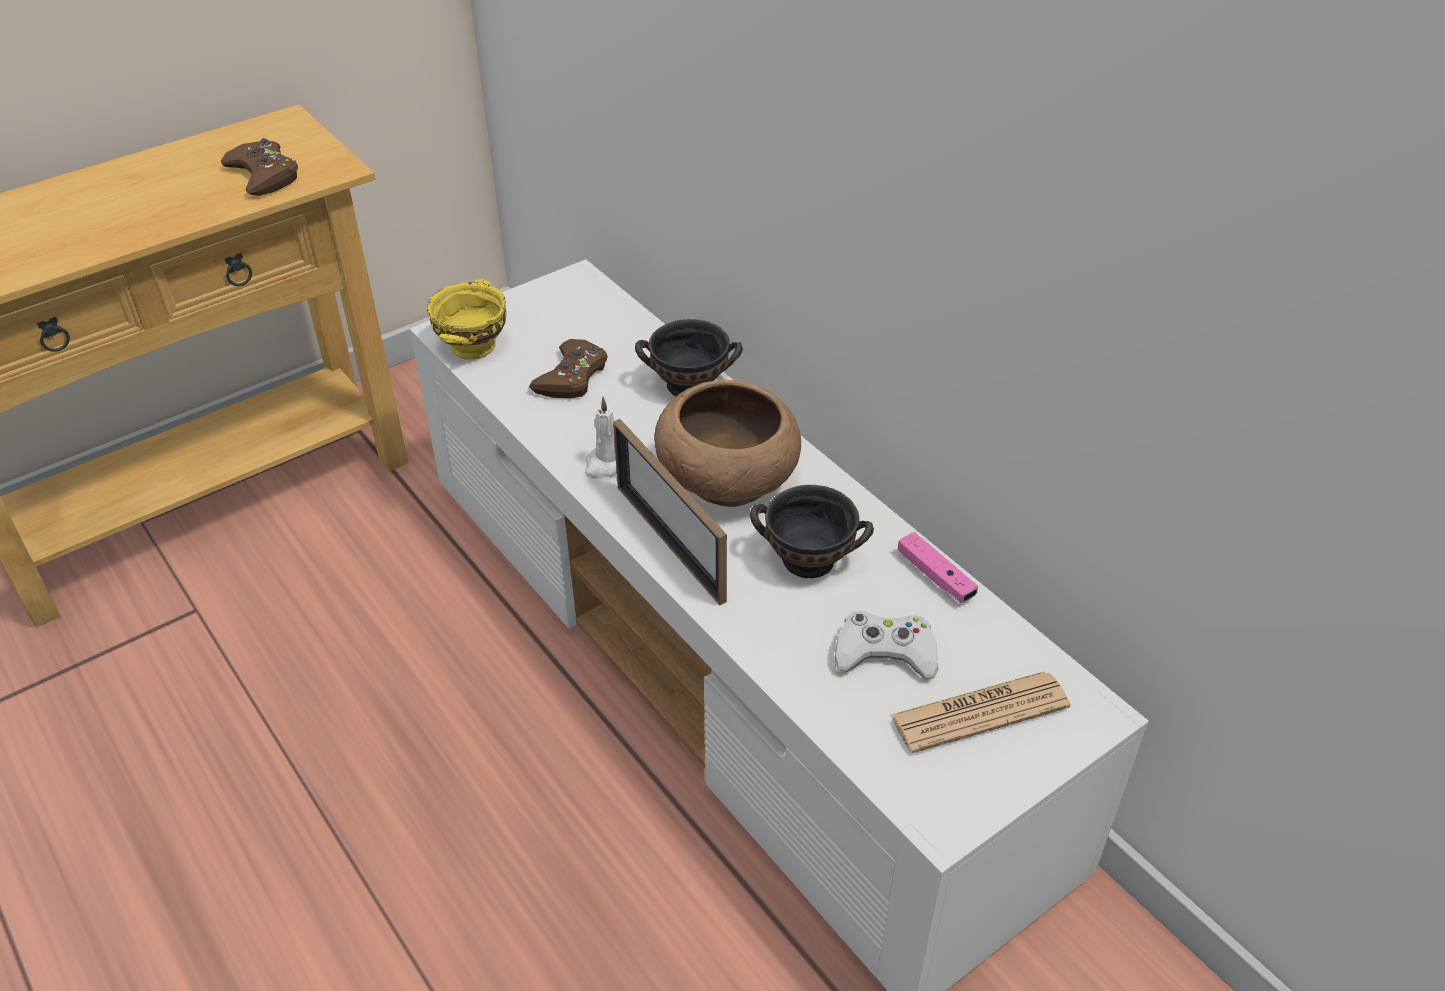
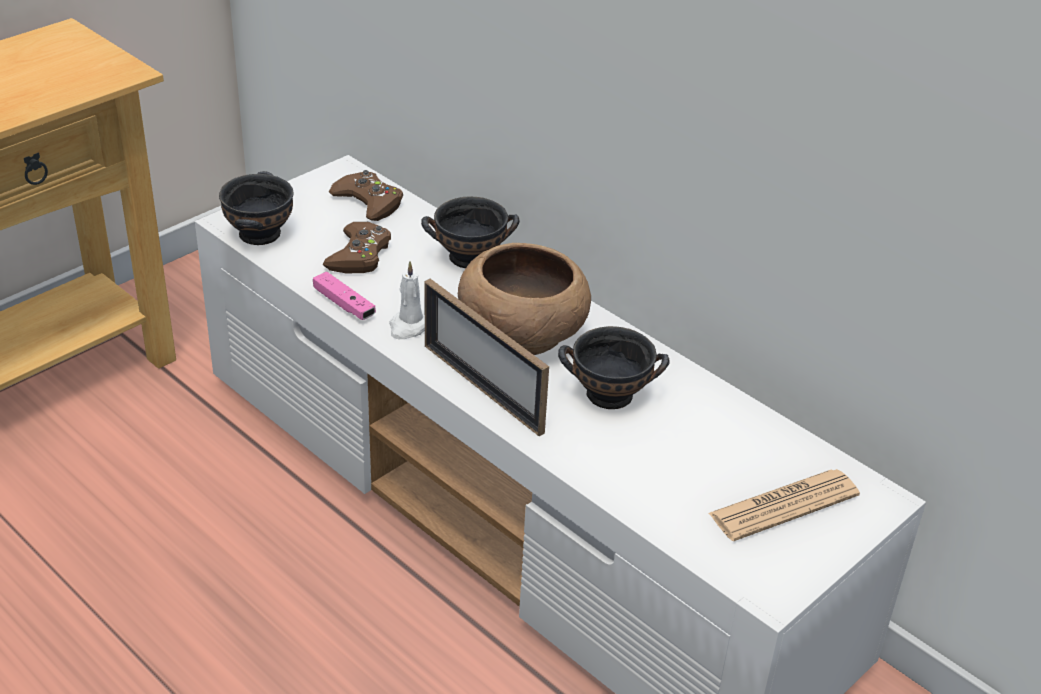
camera: 10 degrees left, 5 degrees down
brown game controller [221,138,298,196] -> brown game controller moved to [329,170,403,221]
yellow bowl [427,279,506,360] -> black bowl [219,171,294,245]
white game controller [834,610,938,678] -> none
pink game controller [898,532,978,603] -> pink game controller moved to [313,272,376,320]

